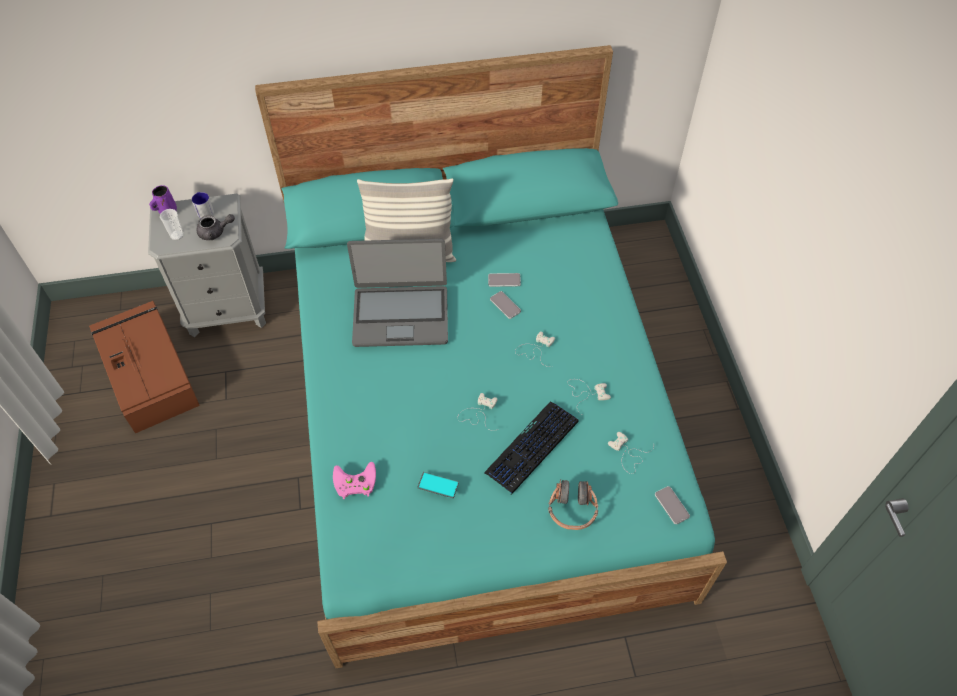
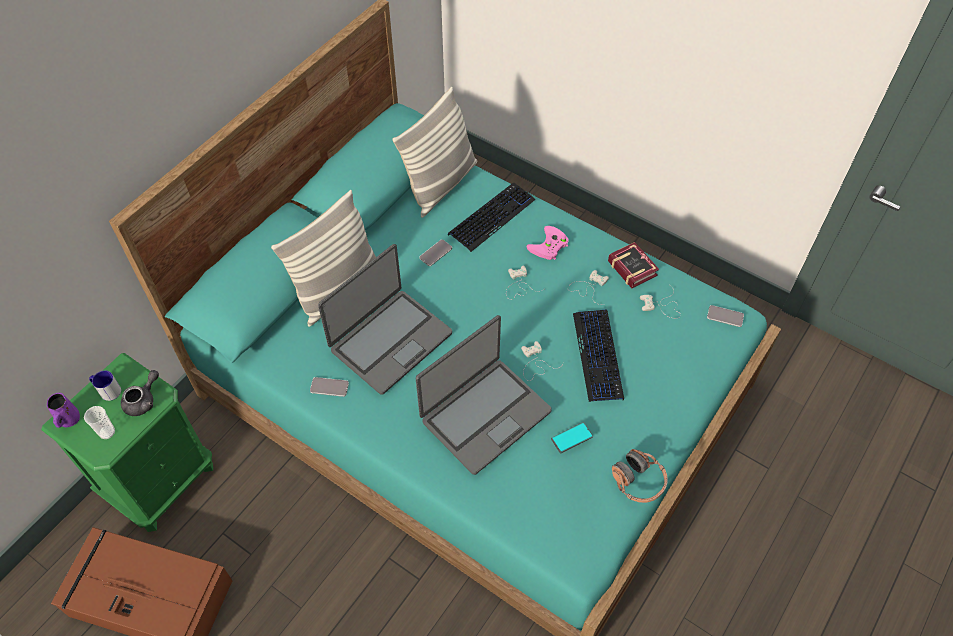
camera: 45 degrees left, 0 degrees up
grey nightstand [148,194,266,337] -> green nightstand [41,353,213,532]
pink game controller [333,462,376,499] -> pink game controller moved to [526,226,569,260]
phone [490,291,521,319] -> phone moved to [310,377,349,397]
headphones [548,479,598,530] -> headphones moved to [612,449,668,503]
none -> pillow [392,87,477,218]
none -> laptop [416,315,552,475]
none -> keyboard [448,182,536,252]
none -> book [608,242,659,288]

